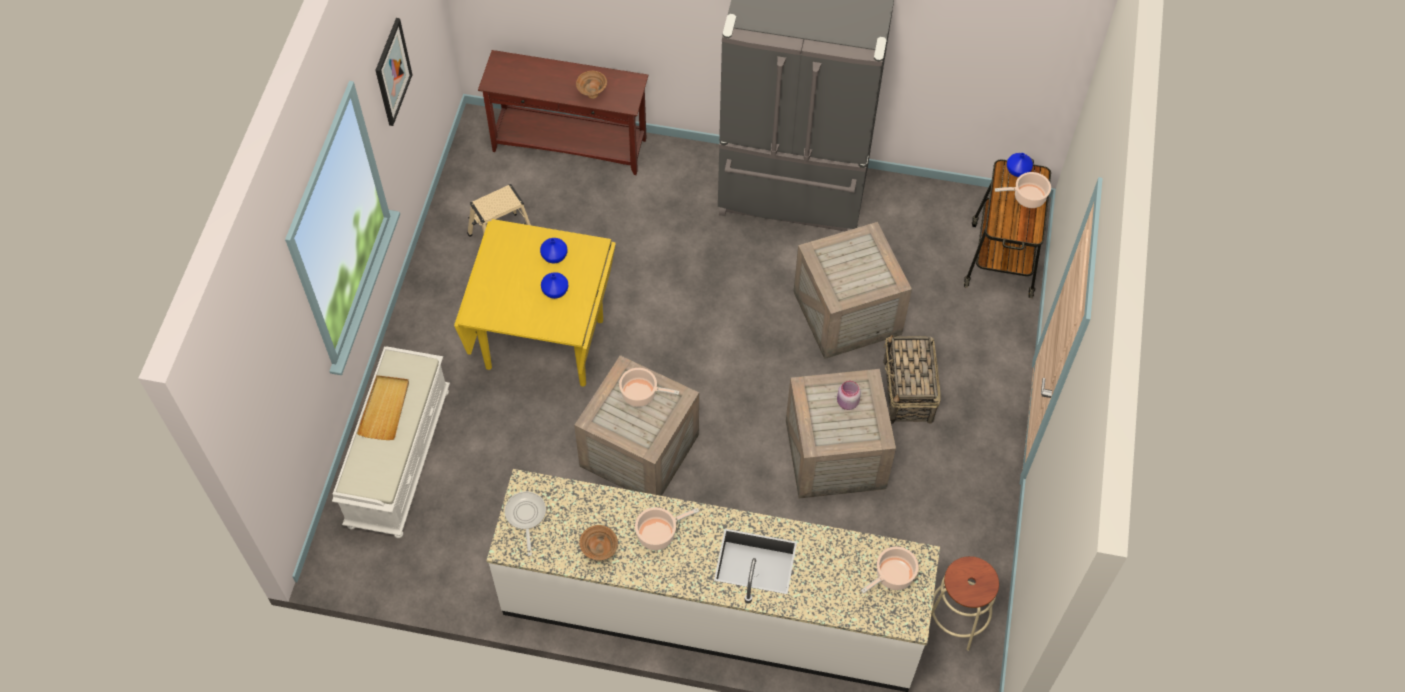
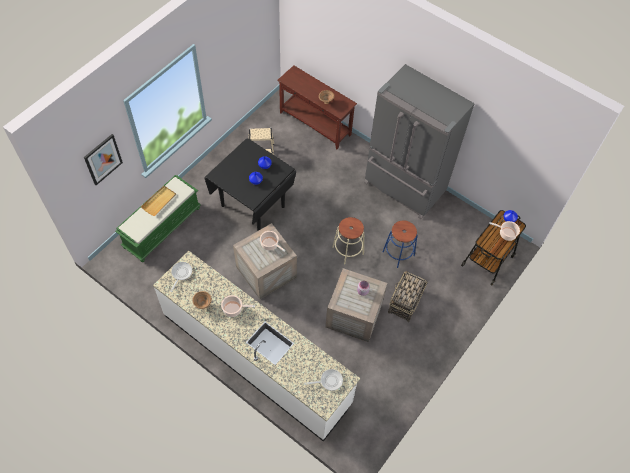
camera: 25 degrees right, 0 degrees up
white bench [332,346,450,538] -> green bench [115,175,201,262]
picture [375,18,413,126] -> picture moved to [84,134,123,185]
yellow dining table [454,219,616,387] -> black dining table [204,138,296,231]
crate [794,222,912,359] -> blue stool [382,220,417,268]
cooking pot [861,546,919,594] -> frying pan [304,369,343,391]
beige stool [931,556,999,651] -> beige stool moved to [332,217,364,264]

